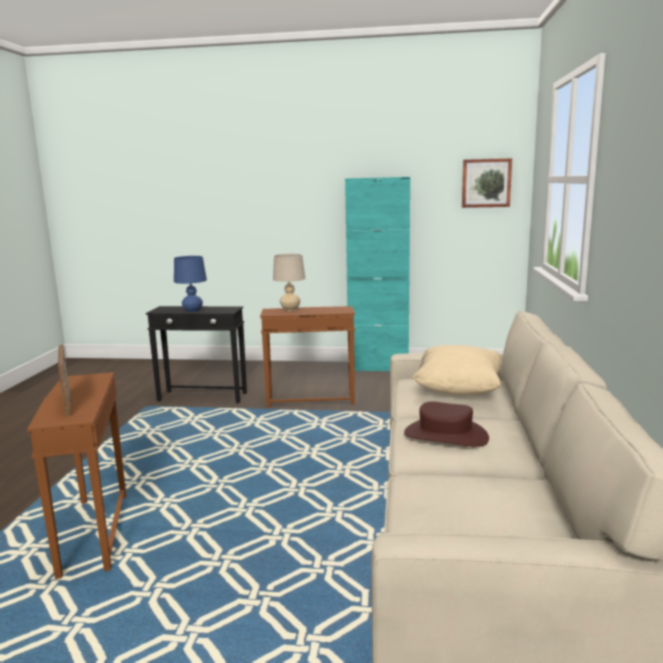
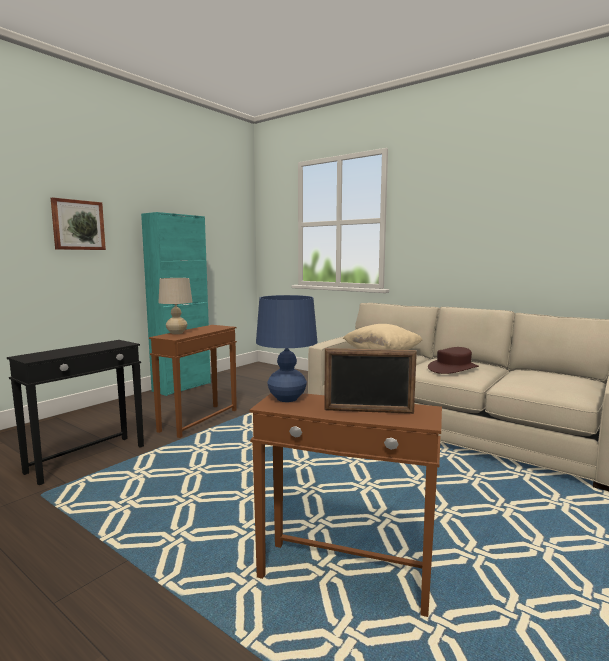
camera: 60 degrees left, 5 degrees down
blue table lamp [174,256,207,312] -> blue table lamp moved to [256,295,318,402]
picture [462,158,512,208] -> picture moved to [51,198,106,250]

